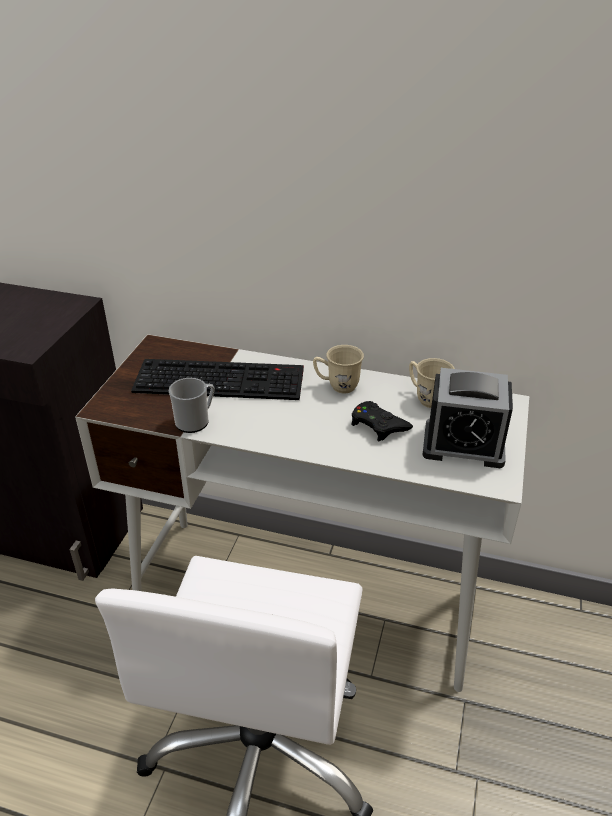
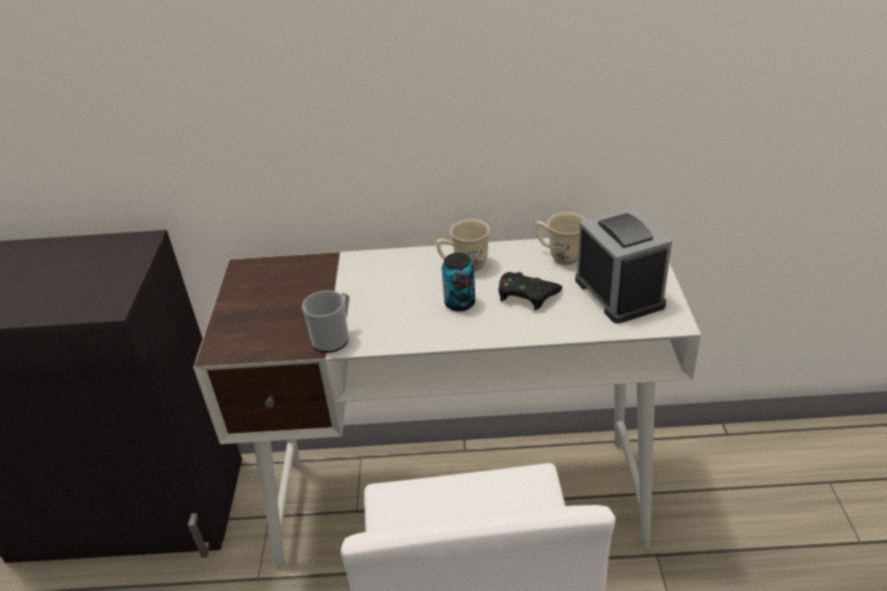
camera: 15 degrees left, 0 degrees up
keyboard [131,359,304,400] -> none
alarm clock [422,368,513,468] -> alarm clock turned 105 degrees counterclockwise [575,208,672,324]
none -> can [442,253,475,312]

